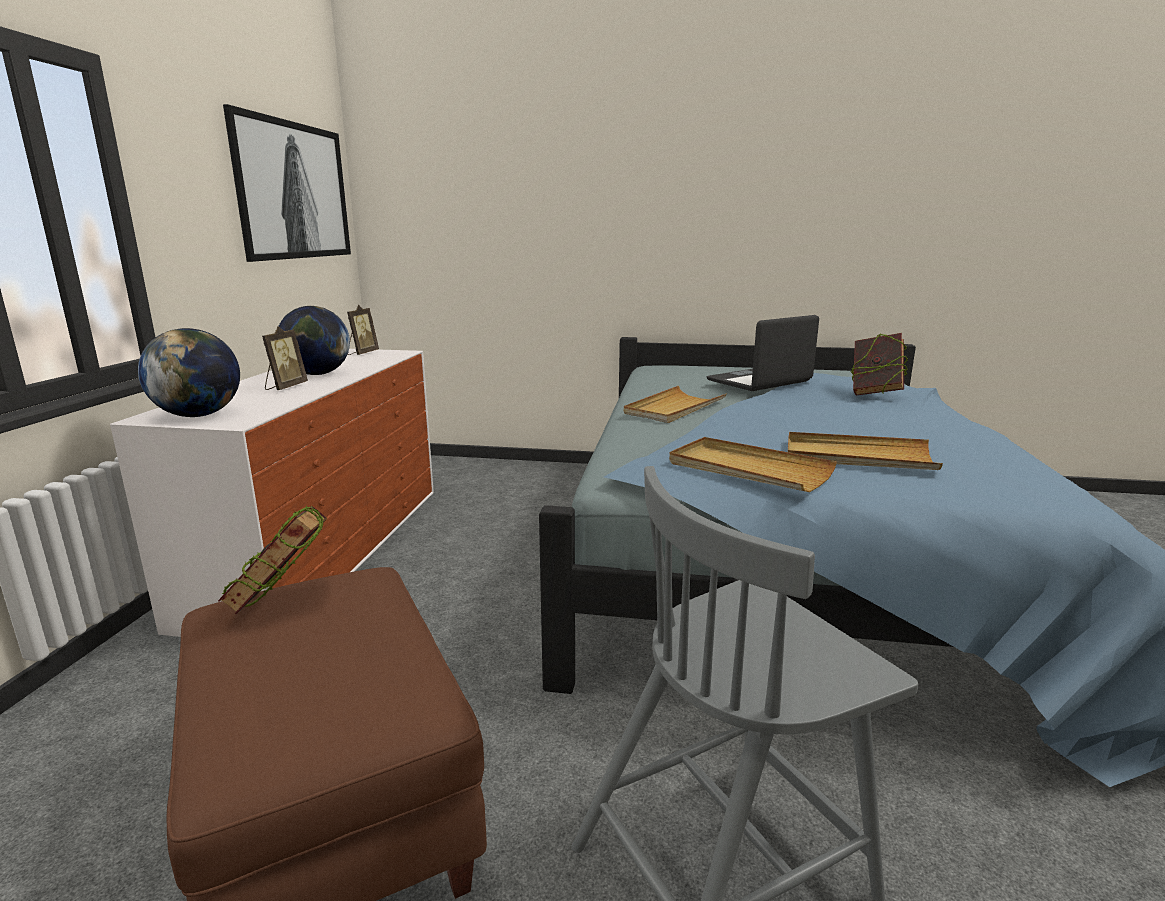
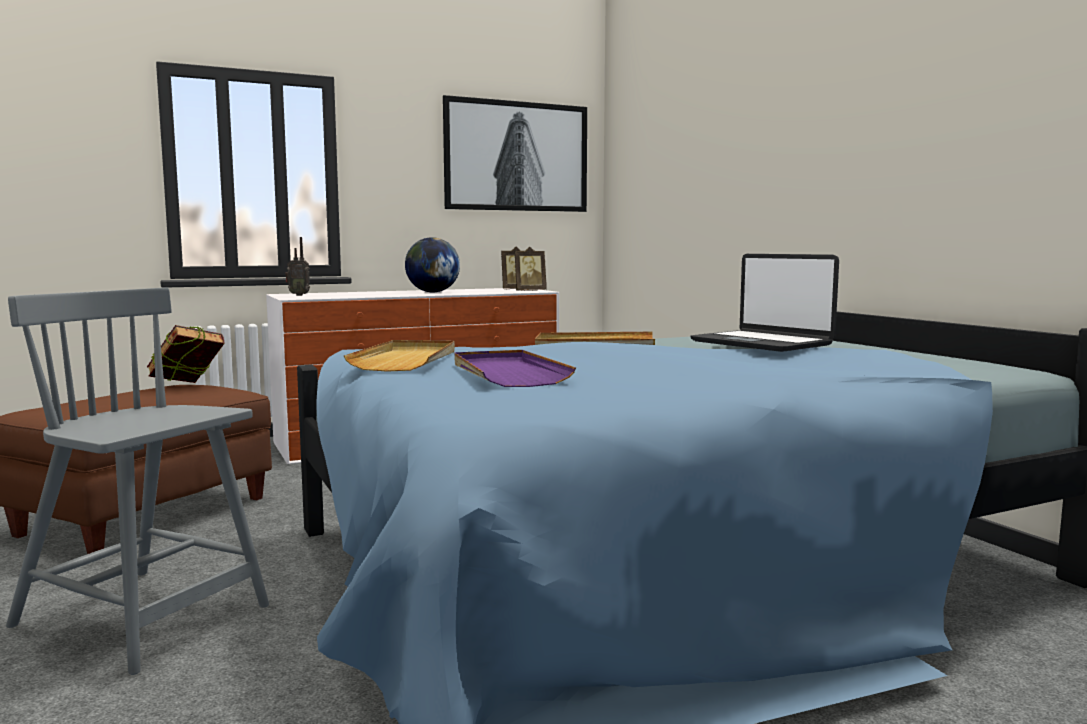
camera: 55 degrees right, 10 degrees down
globe [138,328,240,417] -> radio [285,237,310,296]
picture frame [262,326,308,390] -> picture frame moved to [515,247,547,291]
laptop [707,315,819,391] -> laptop turned 150 degrees counterclockwise [690,254,839,352]
beige tray [788,432,943,470] -> purple tray [455,350,576,387]
book [851,333,908,396] -> none

